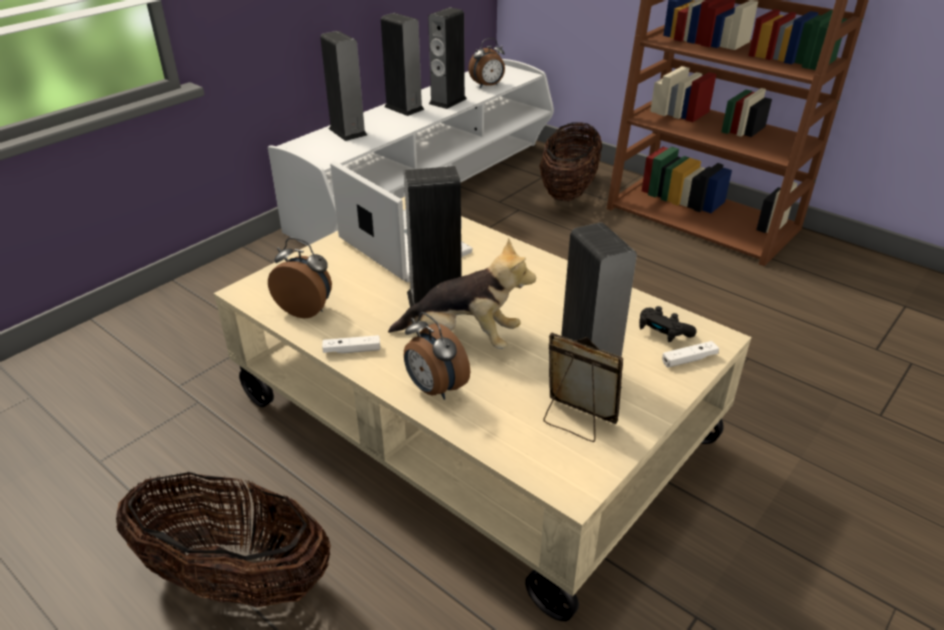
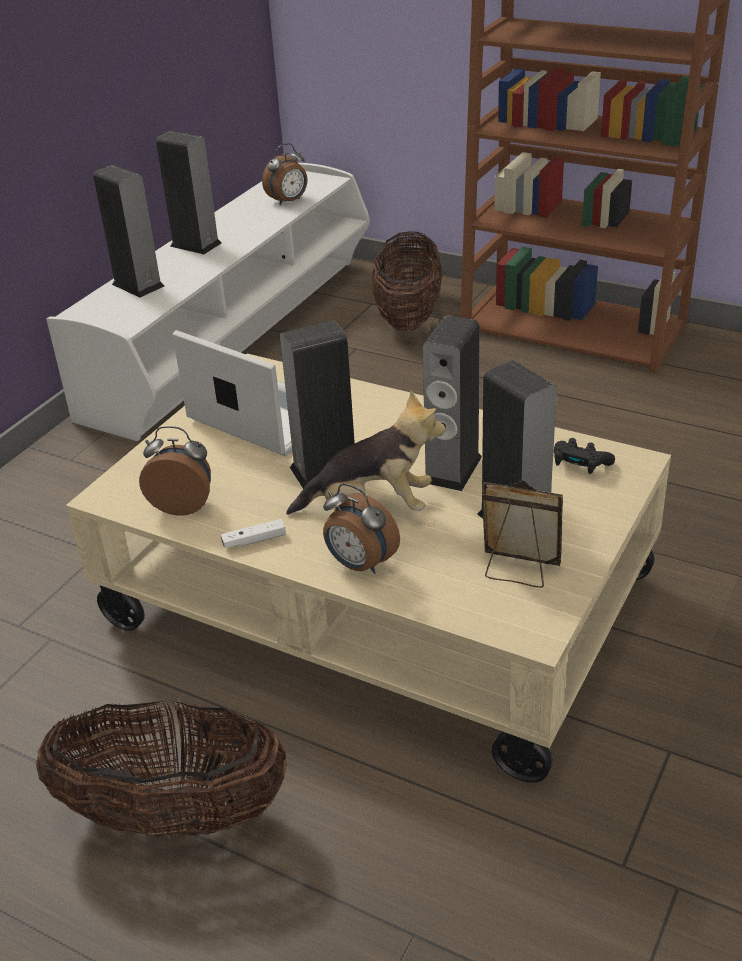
camera: 10 degrees left, 0 degrees up
speaker [428,7,467,109] -> speaker moved to [422,316,482,491]
white game controller [662,341,719,368] -> none

